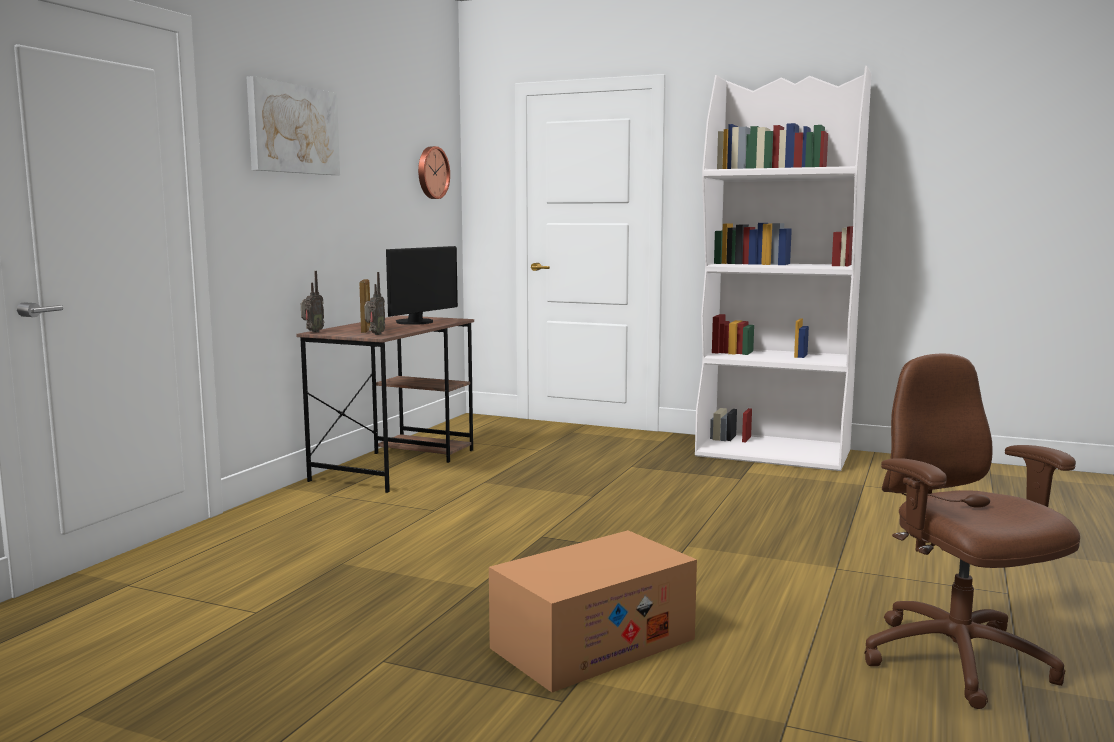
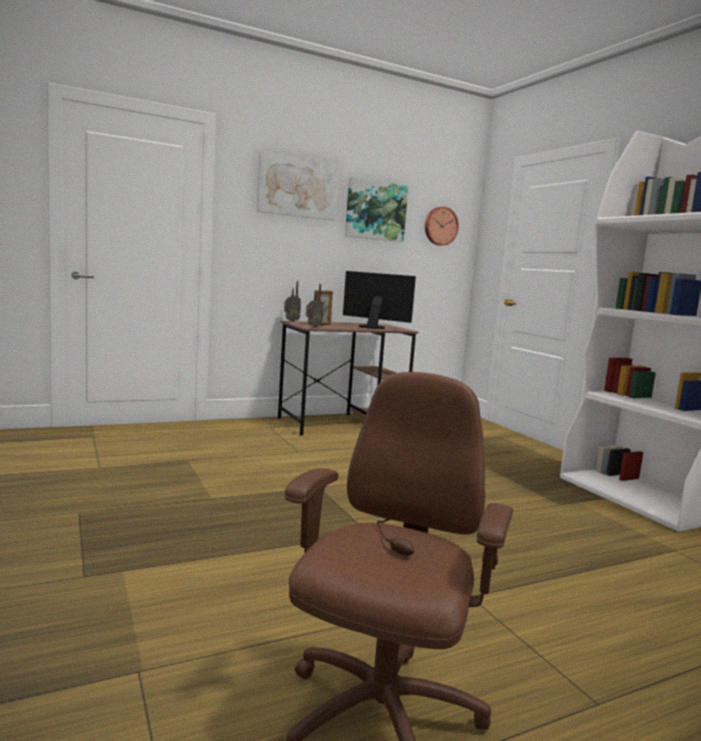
camera: 40 degrees right, 0 degrees up
monitor [386,246,458,325] -> monitor turned 135 degrees counterclockwise [343,271,416,329]
cardboard box [489,530,697,692] -> none
none -> picture [345,177,408,242]

